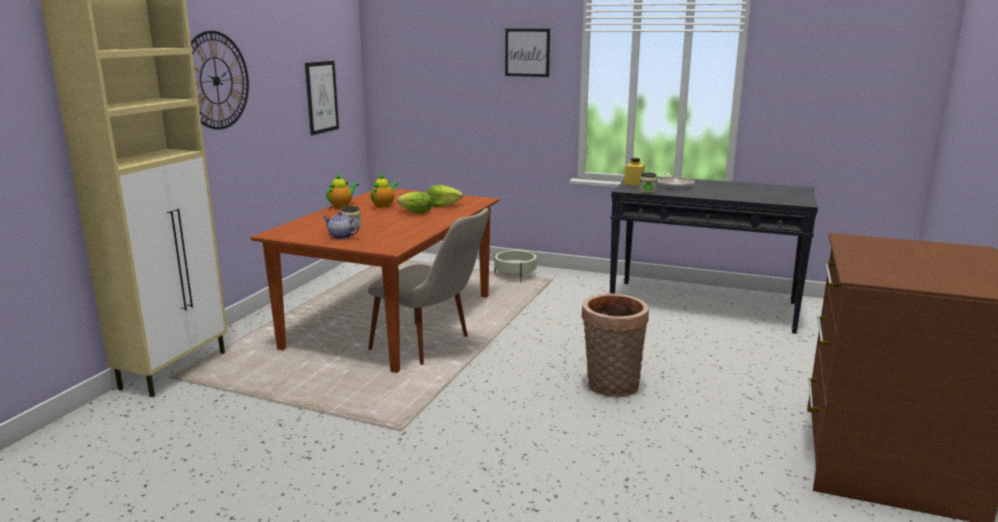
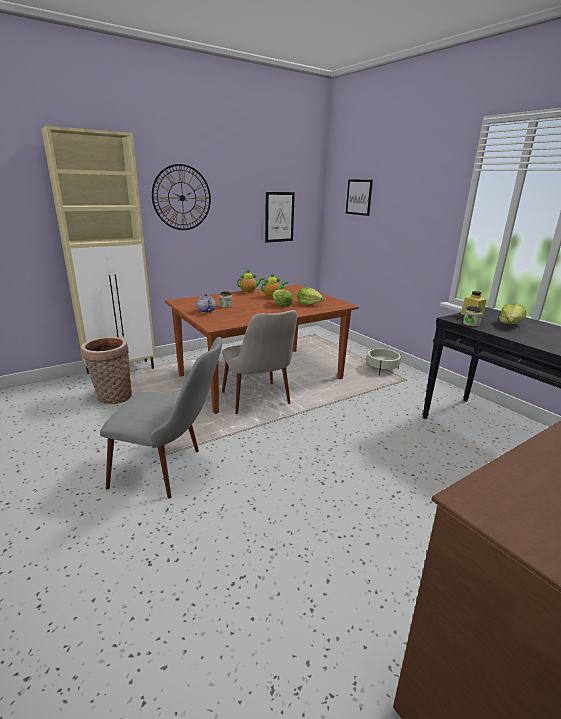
camera: 35 degrees right, 5 degrees up
picture [505,29,550,77] -> picture moved to [346,179,373,216]
basket [582,293,649,398] -> basket moved to [81,337,132,404]
frying pan [657,173,694,189] -> lettuce [499,303,526,324]
none -> grey chair [100,337,222,499]

